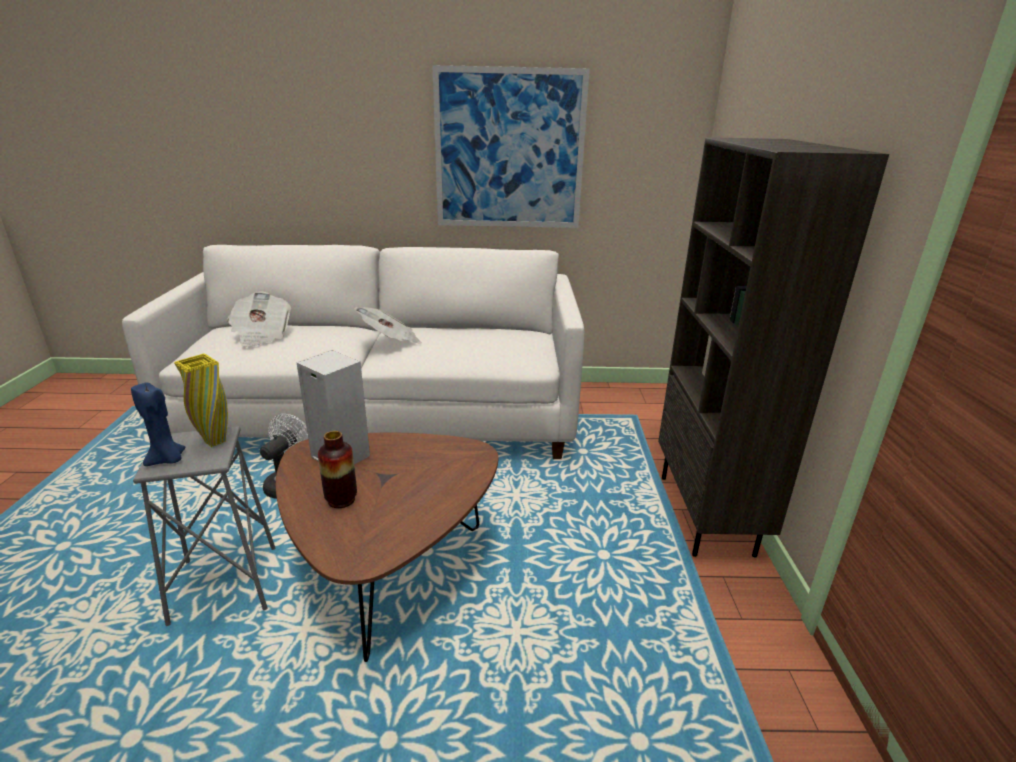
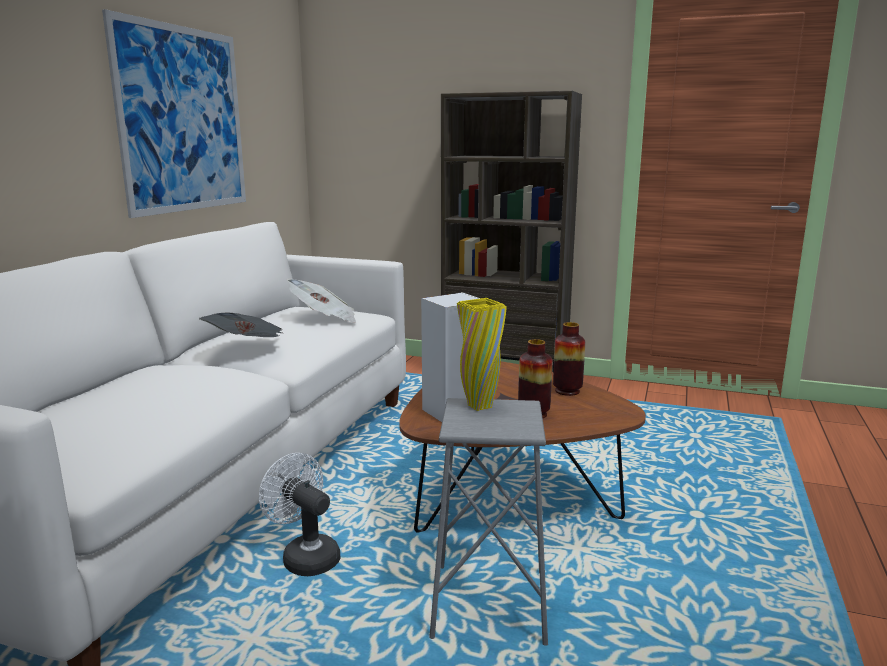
camera: 70 degrees left, 10 degrees down
blue candle [131,383,185,466] -> none
newspaper [227,291,291,347] -> newspaper moved to [287,279,356,323]
none -> vase [553,322,585,396]

